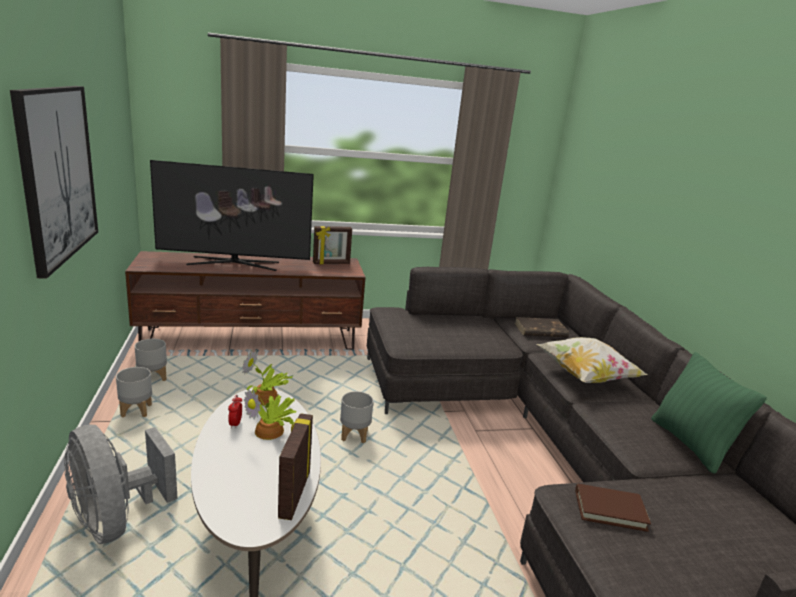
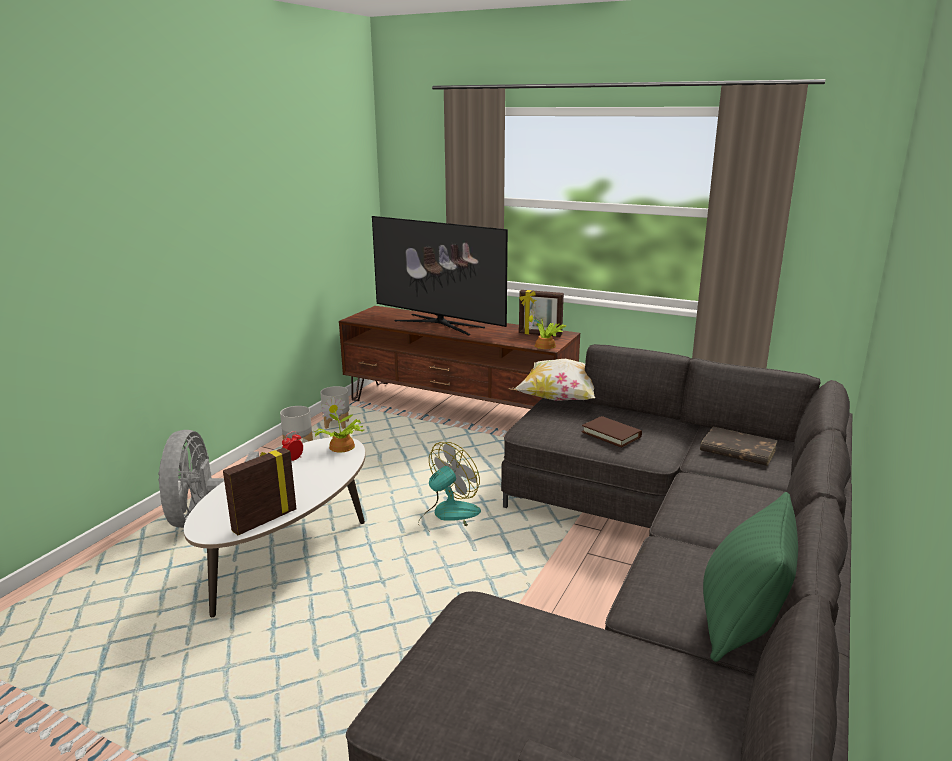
camera: 40 degrees right, 0 degrees up
picture [10,86,98,279] -> none
potted plant [244,389,296,440] -> potted plant moved to [529,309,567,349]
grey planter [340,391,374,443] -> fan [418,442,481,530]
pillow [537,337,648,383] -> pillow moved to [514,359,595,401]
brown book [575,483,651,532] -> brown book moved to [582,416,642,447]

